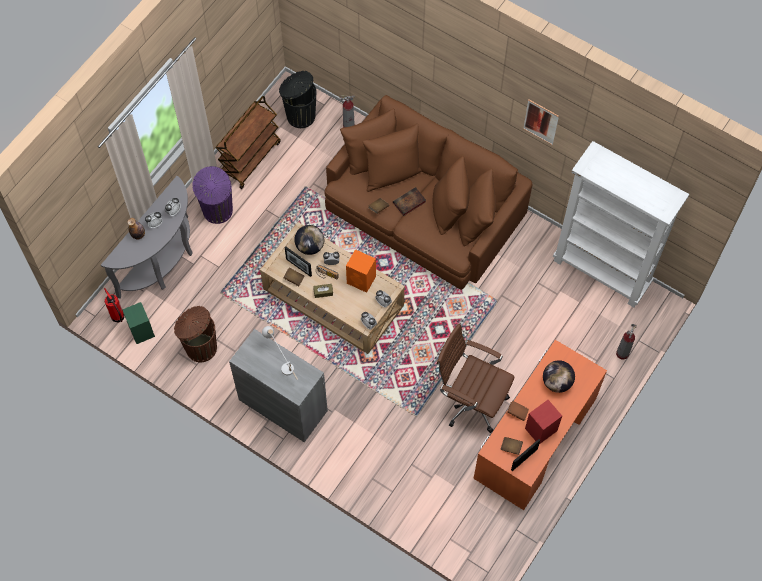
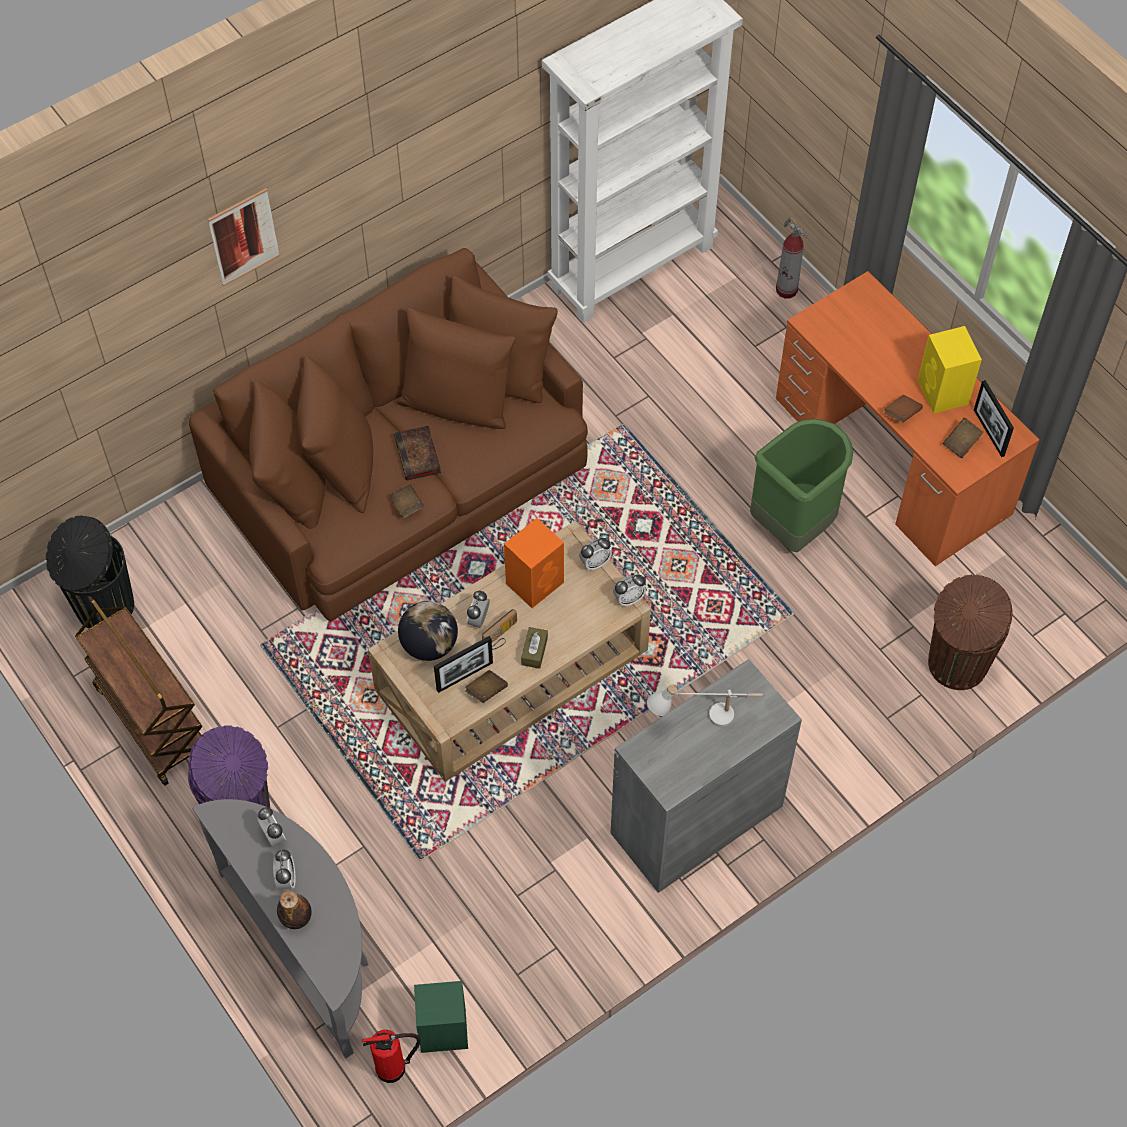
camera: 70 degrees left, 5 degrees down
brown trash can [174,306,217,362] -> brown trash can moved to [928,575,1013,690]
fire extinguisher [341,95,355,128] -> none
brown office chair [437,324,514,433] -> green trash can [750,419,853,552]
picture [523,99,559,145] -> picture moved to [208,188,280,286]
red speaker [525,400,562,444] -> yellow speaker [918,326,982,414]
globe [543,360,575,393] -> none

